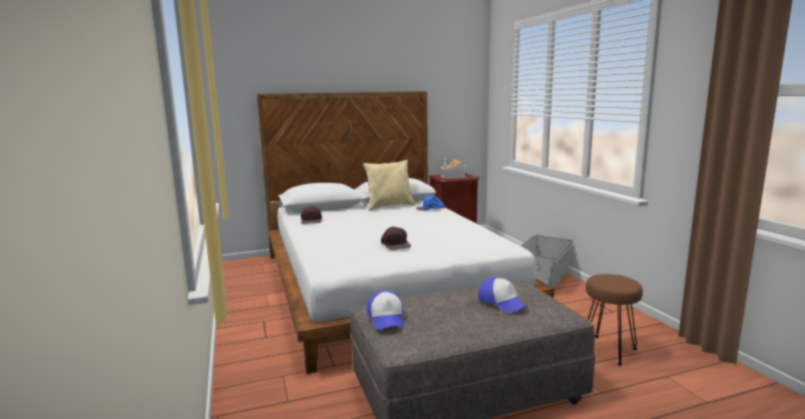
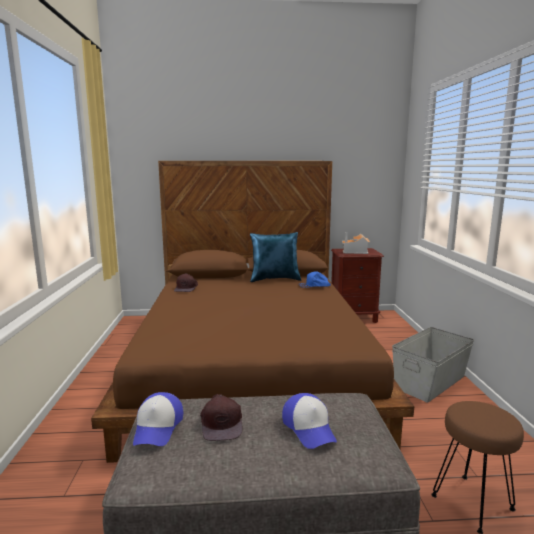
camera: 15 degrees right, 0 degrees up
white bed [257,91,554,374] -> brown bed [91,161,414,463]
beige pillow [363,160,415,211] -> blue pillow [250,232,301,282]
brown cap [381,226,411,250] -> brown cap moved to [200,394,243,441]

